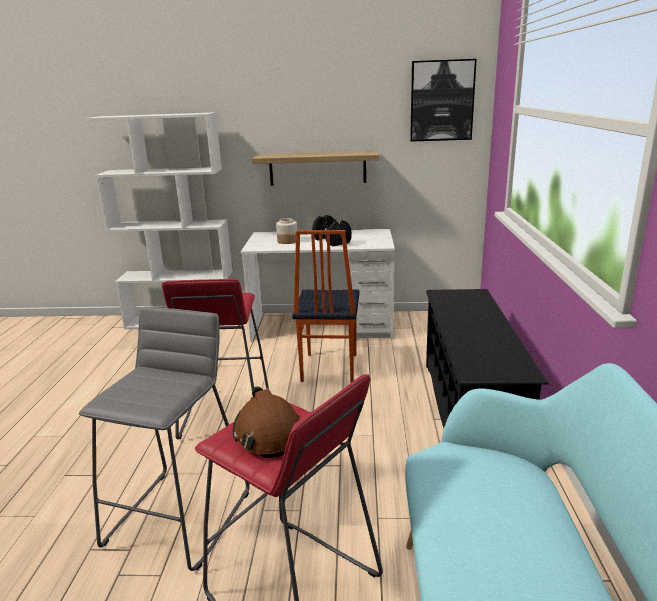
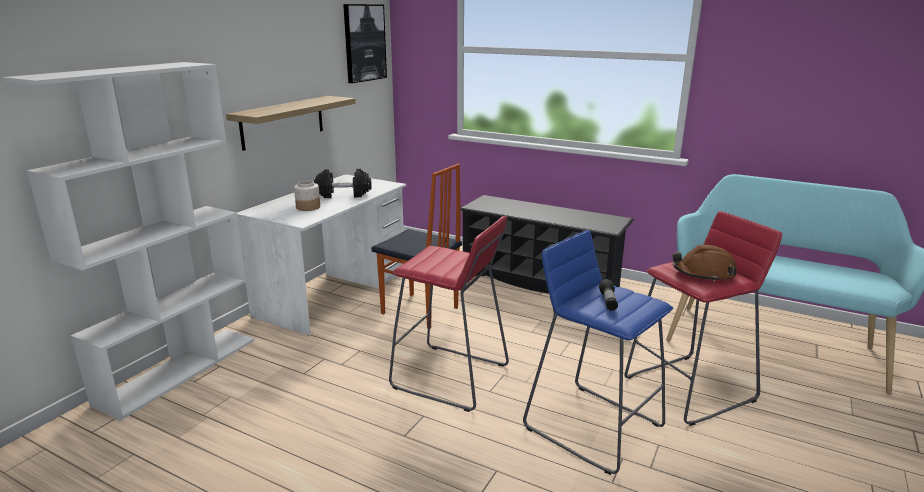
camera: 65 degrees left, 0 degrees up
grey stool [79,306,250,571] -> blue stool [523,230,673,475]
none -> flashlight [599,279,618,311]

